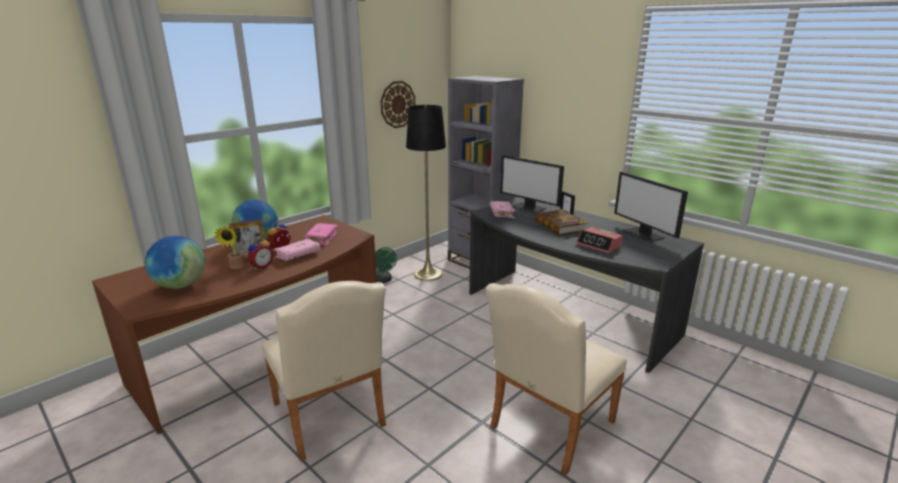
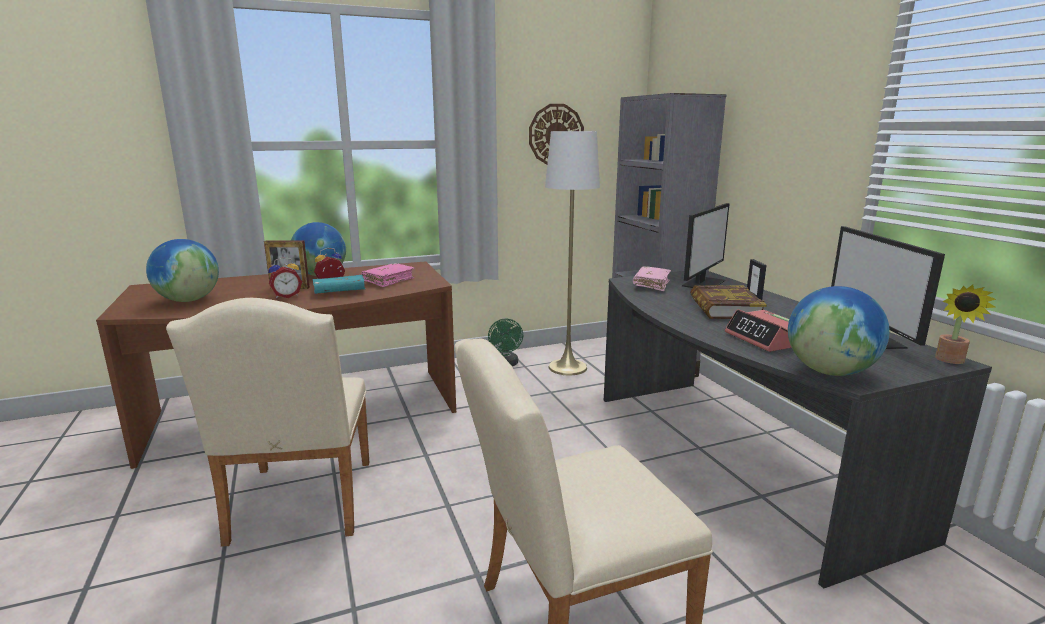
camera: 25 degrees right, 5 degrees down
potted plant [213,226,245,269] -> potted plant moved to [935,285,996,364]
pink book [274,238,321,261] -> turquoise book [313,275,365,294]
black floor lamp [406,105,446,281] -> white floor lamp [545,129,600,375]
monitor [500,155,564,213] -> monitor turned 120 degrees counterclockwise [682,203,730,288]
none -> globe [788,286,890,376]

